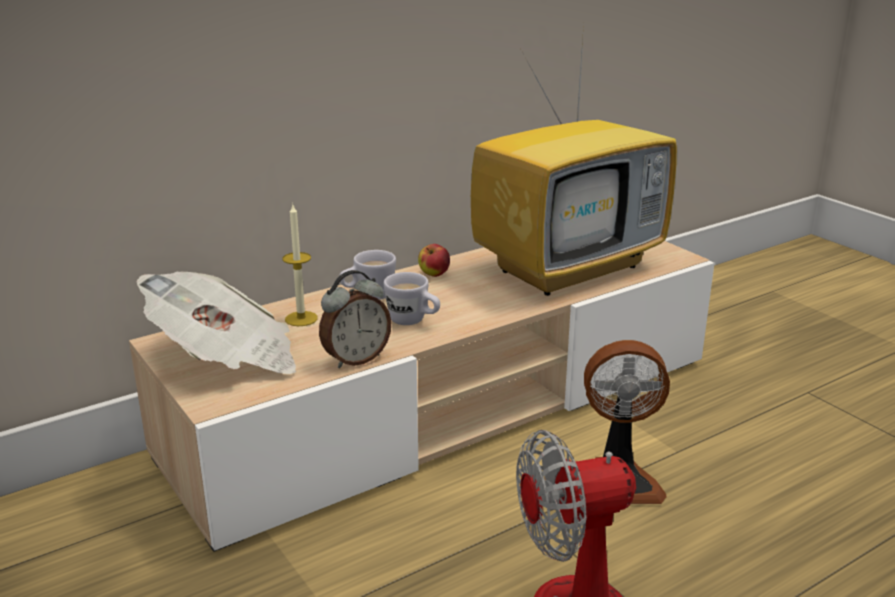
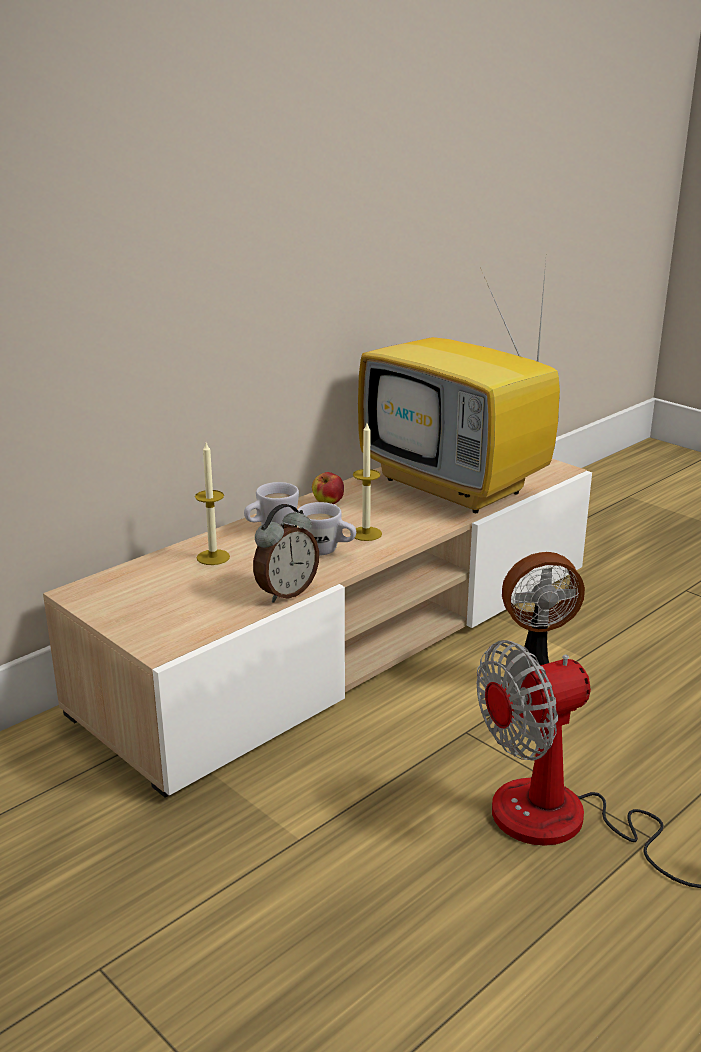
camera: 10 degrees left, 0 degrees up
newspaper [136,272,296,374] -> none
television [471,24,677,296] -> television turned 90 degrees clockwise [358,262,560,513]
none -> candle [350,423,382,541]

